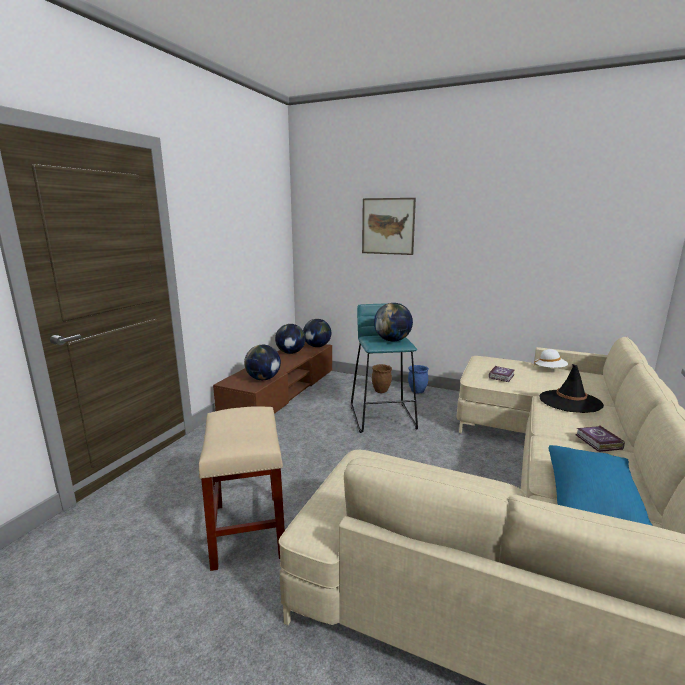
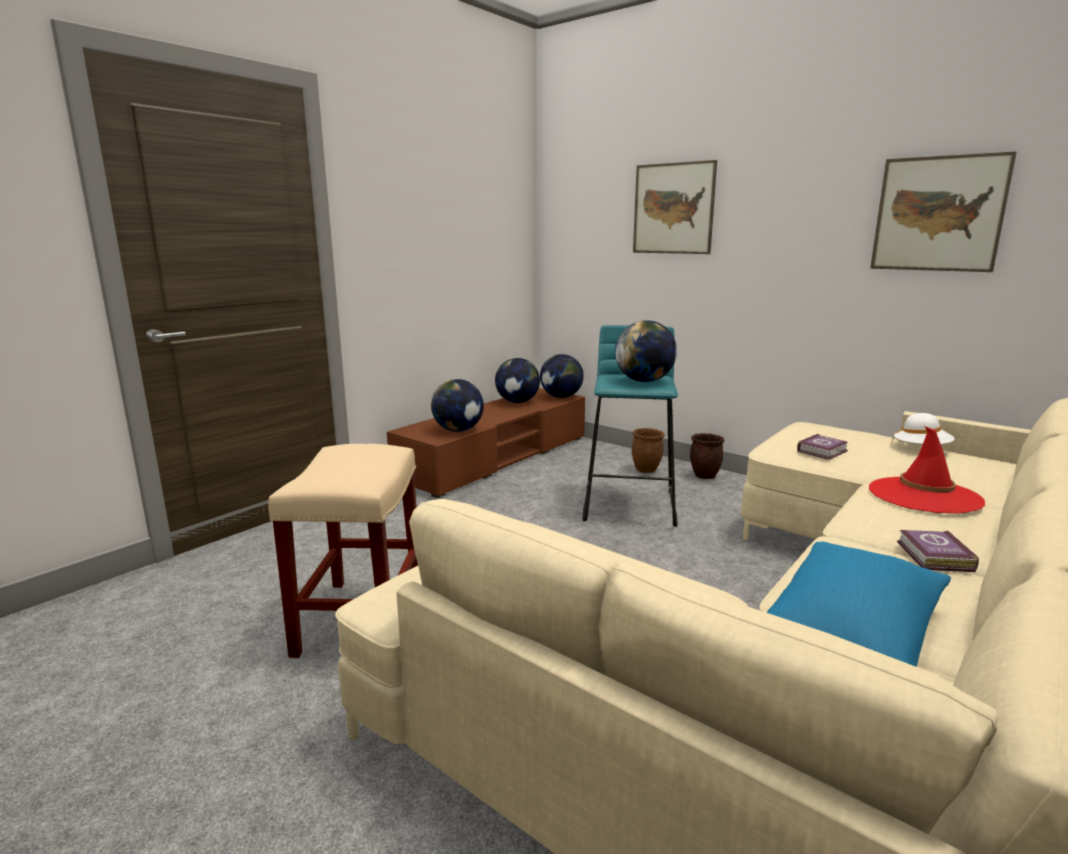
camera: 15 degrees right, 0 degrees up
blue planter [408,365,429,394] -> brown planter [690,433,724,479]
black hat [539,364,604,413] -> red hat [869,426,985,514]
none -> picture [870,151,1017,272]

